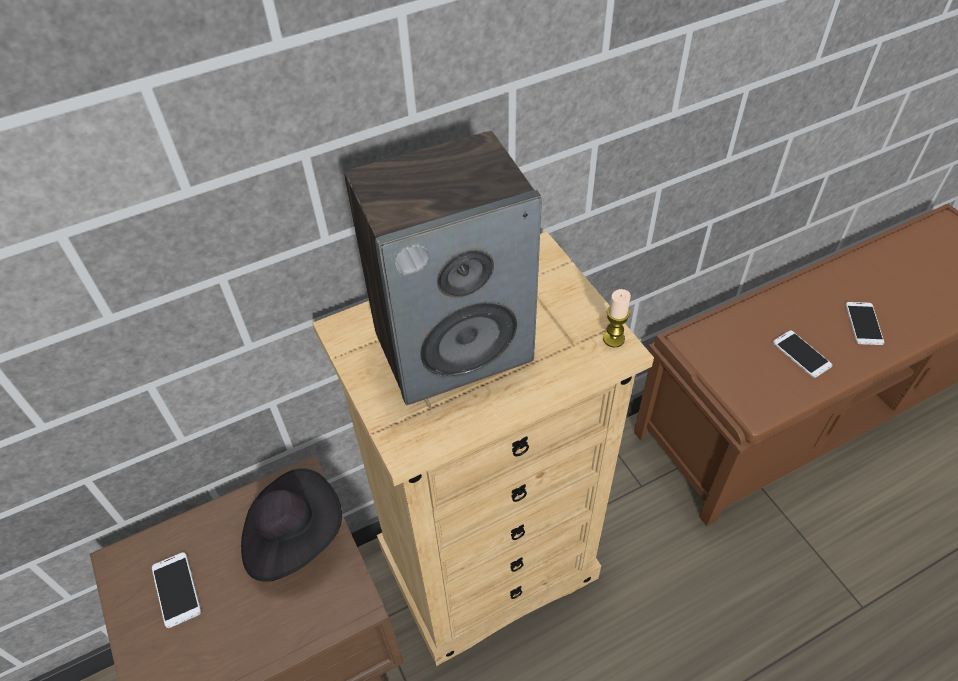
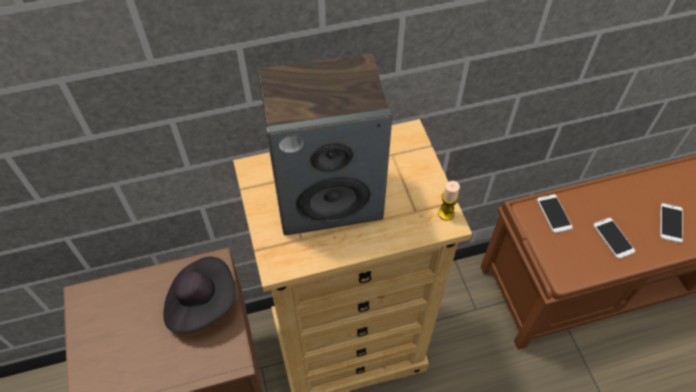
camera: 10 degrees right, 5 degrees up
phone [152,552,201,628] -> phone moved to [537,194,573,233]

